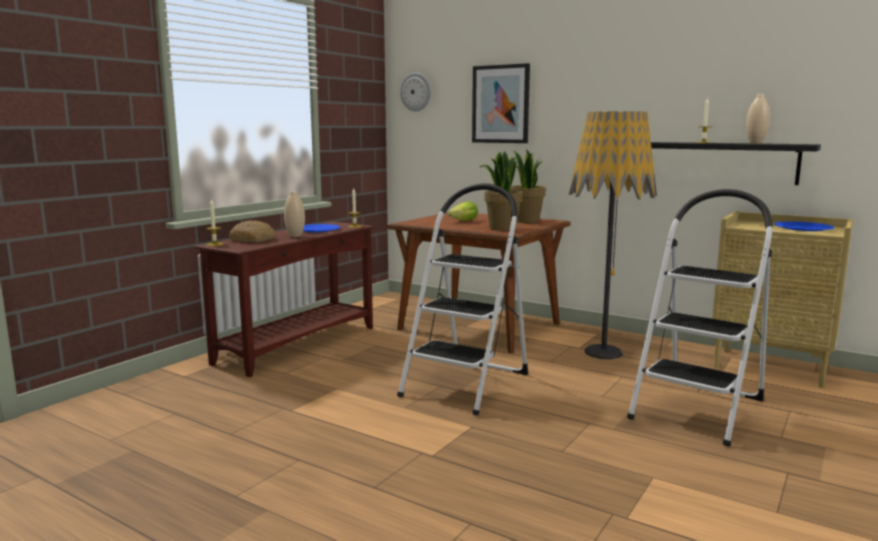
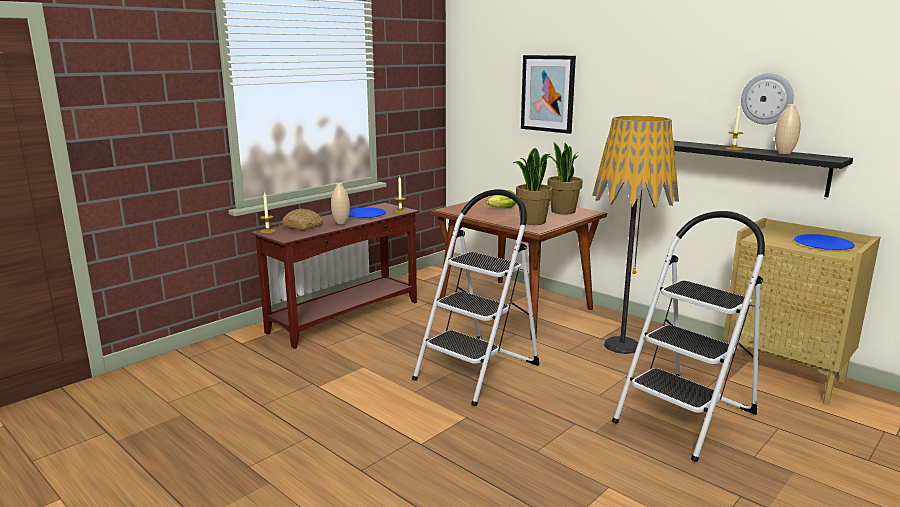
camera: 10 degrees right, 5 degrees up
wall clock [400,72,431,111] -> wall clock moved to [741,73,794,125]

